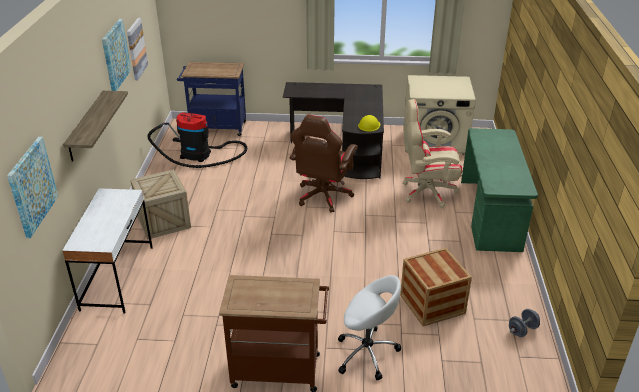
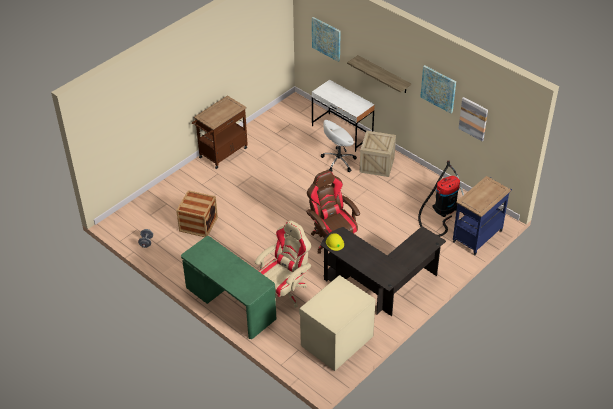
camera: 130 degrees right, 10 degrees up
white office chair [338,275,401,380] -> white office chair moved to [321,120,357,172]

